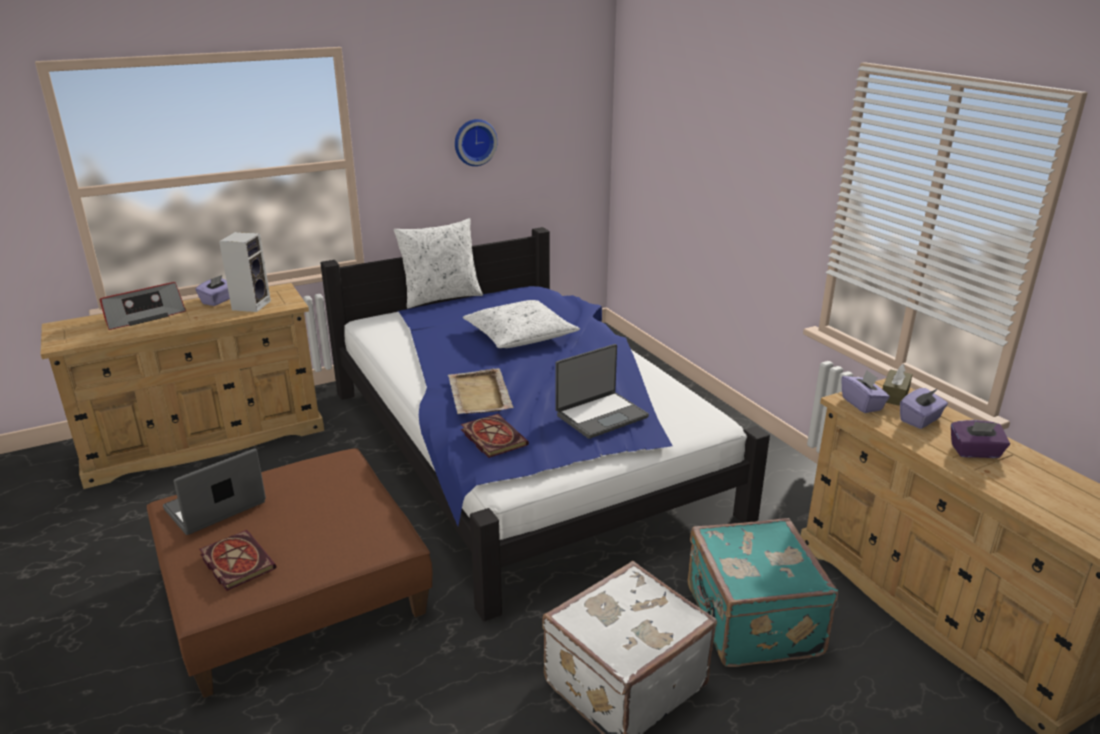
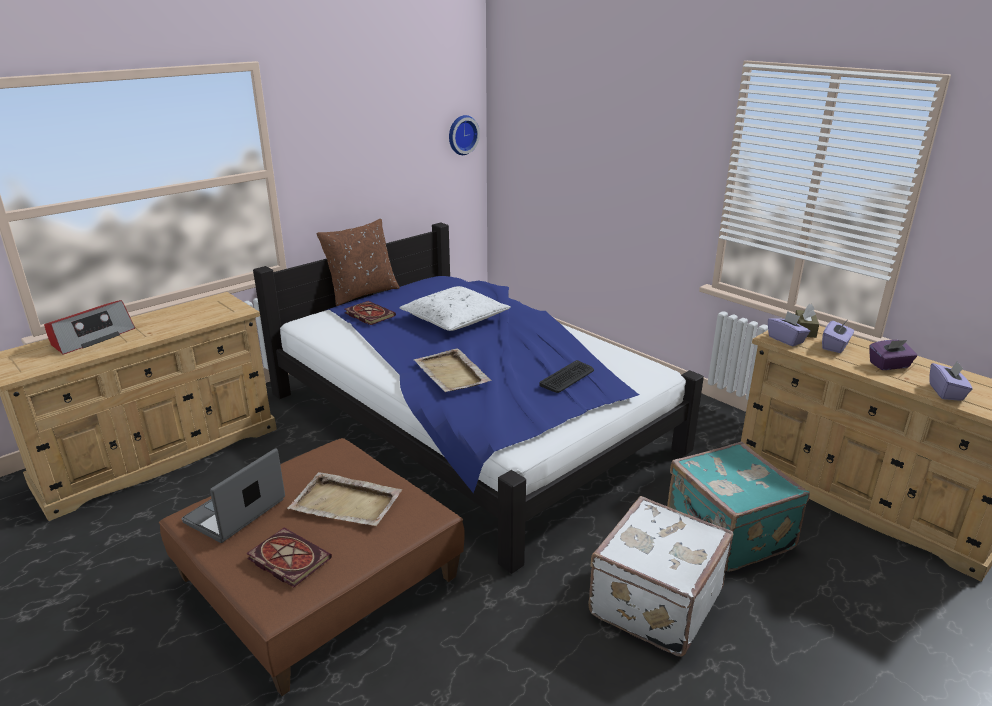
camera: 15 degrees left, 0 degrees up
purple tissue box [195,275,230,306] -> purple tissue box moved to [929,361,973,401]
speaker [219,232,271,312] -> none
white pillow [394,218,483,308] -> brown pillow [316,218,400,306]
wall clock [455,119,498,166] -> wall clock moved to [449,115,480,155]
book [461,414,529,458] -> book moved to [345,301,396,325]
laptop [555,344,649,439] -> keyboard [539,360,594,393]
none -> beige tray [287,472,402,526]

